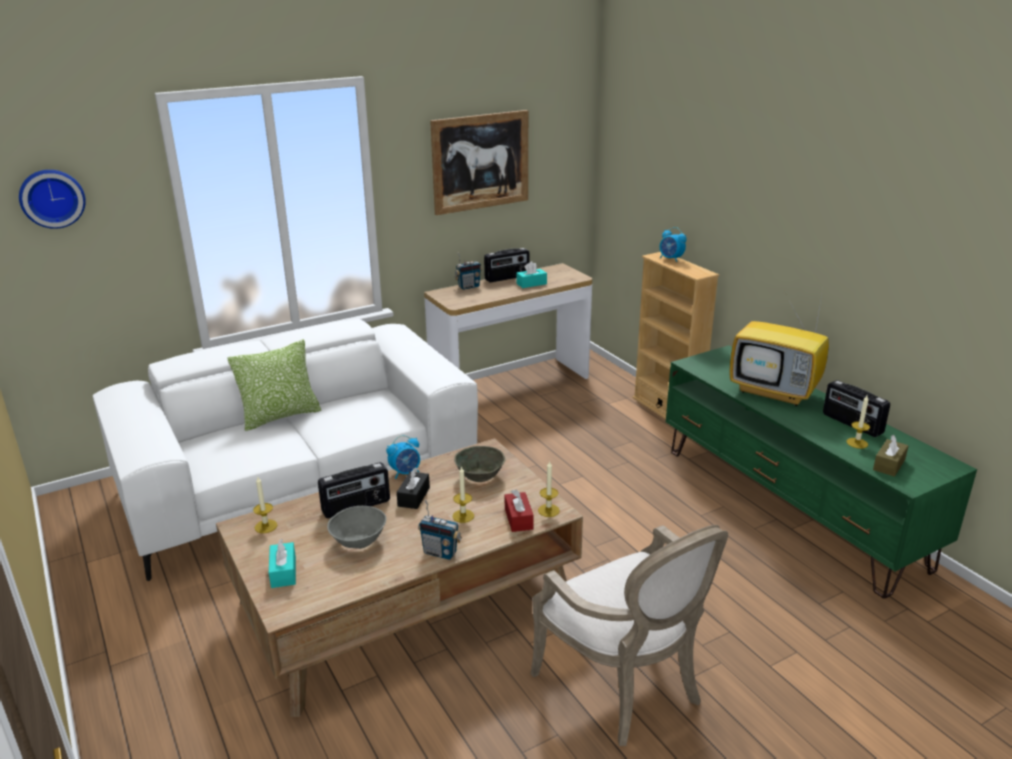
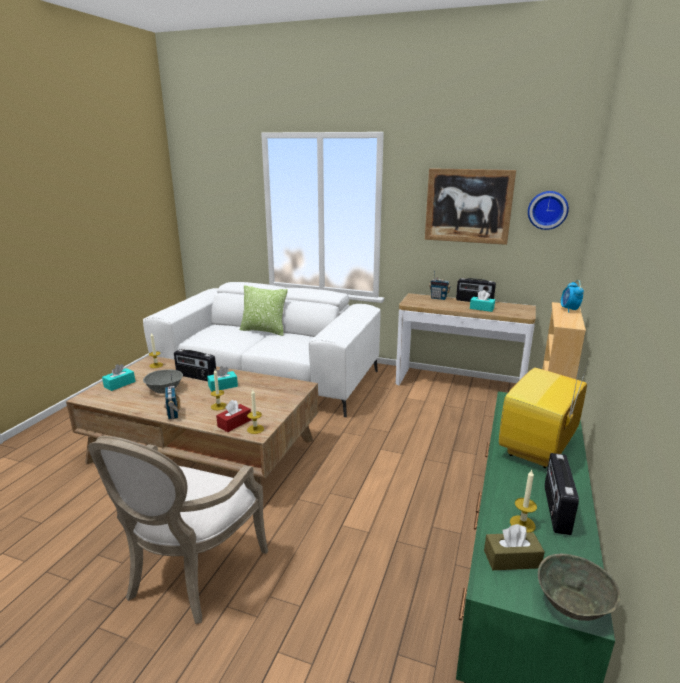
camera: 50 degrees right, 5 degrees down
wall clock [19,170,86,229] -> wall clock moved to [528,191,569,230]
alarm clock [386,435,420,479] -> none
black tissue box [397,467,430,509] -> turquoise tissue box [207,366,238,392]
grey bowl [454,446,505,482] -> grey bowl moved to [538,554,621,621]
television [729,289,829,406] -> television turned 45 degrees clockwise [499,360,589,468]

